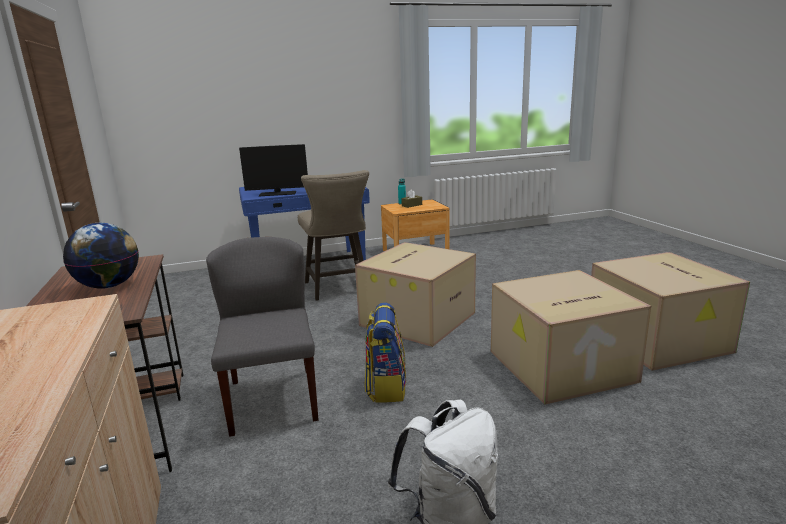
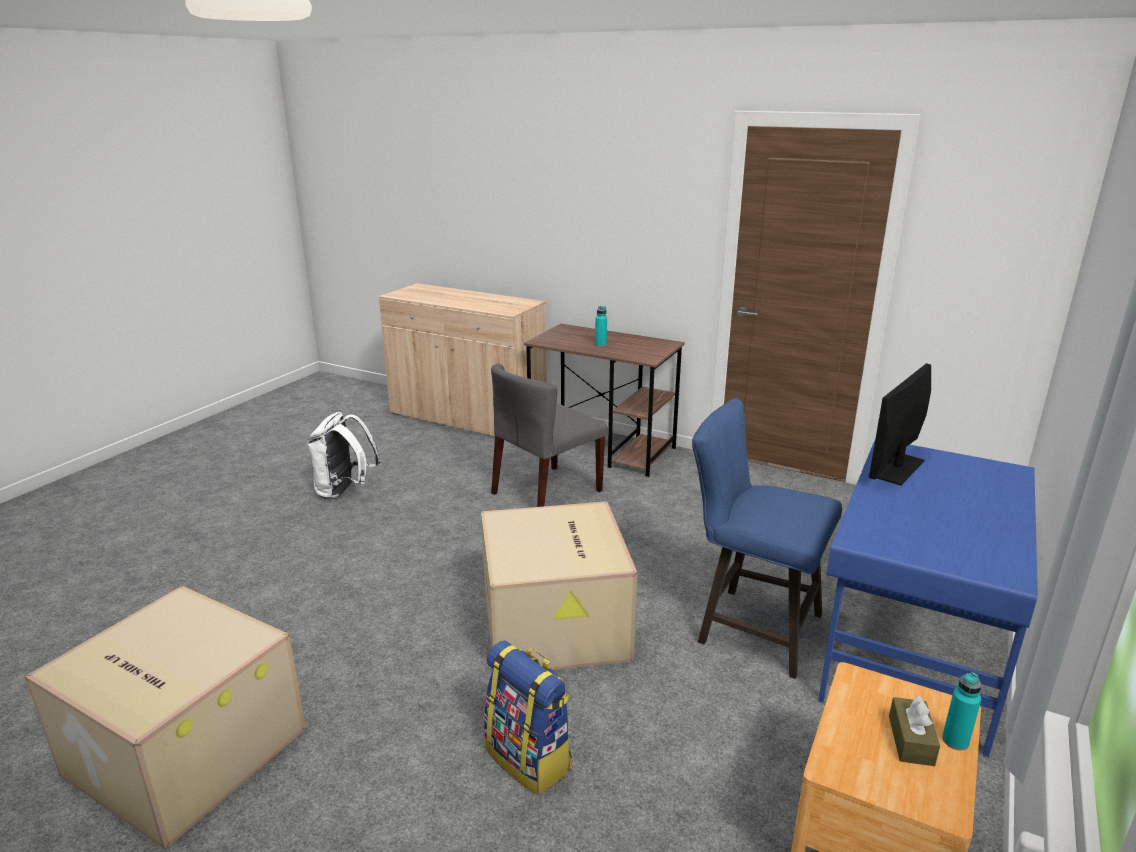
camera: 135 degrees right, 5 degrees up
globe [63,223,139,289] -> turquoise bottle [595,306,607,347]
grey chair [206,237,319,437] -> grey chair turned 105 degrees clockwise [491,364,608,507]
beige stool [298,170,369,301] -> blue stool [692,398,842,679]
backpack [365,303,406,402] -> backpack moved to [484,640,572,795]
cardboard box [491,270,651,405] -> none

